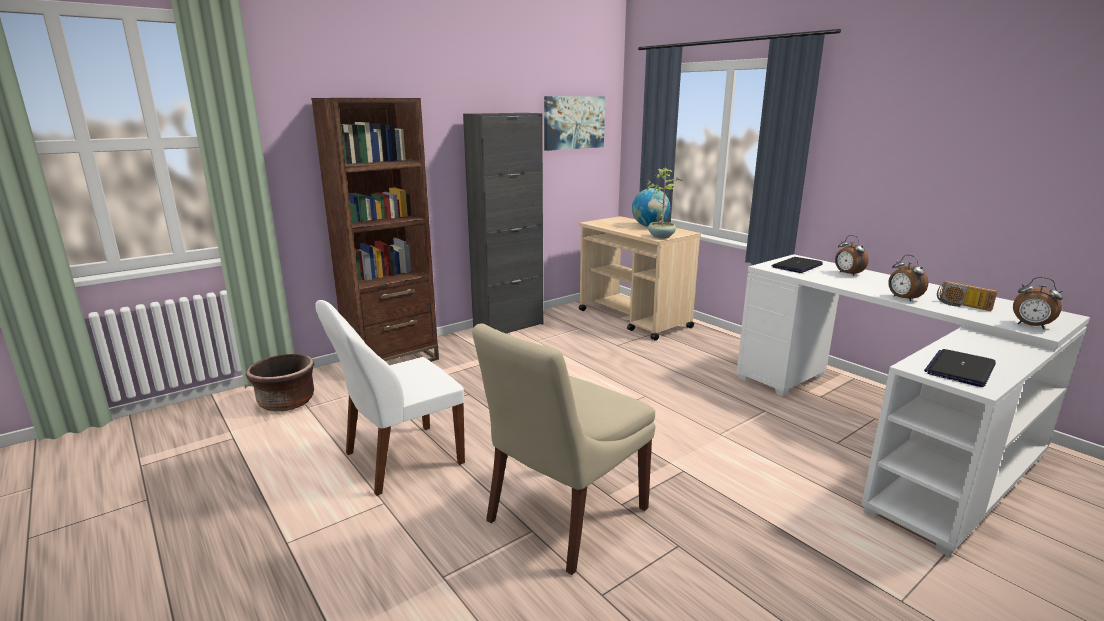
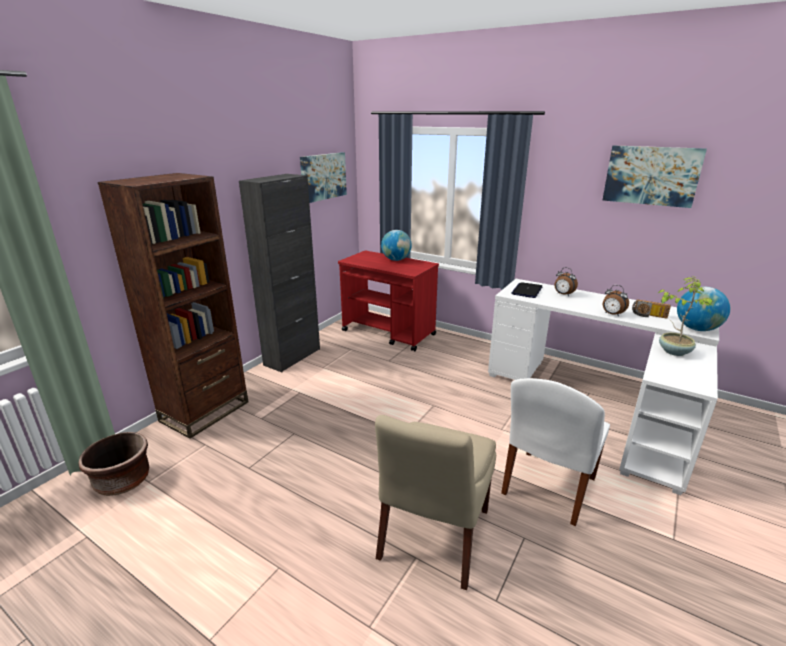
camera: 20 degrees left, 5 degrees up
white chair [315,300,465,496] -> white chair moved to [501,378,610,526]
beige cart [579,216,701,341] -> red cart [338,251,439,351]
potted plant [645,167,682,239] -> potted plant moved to [658,277,713,356]
laptop [924,349,996,387] -> none
alarm clock [1013,277,1063,329] -> globe [677,287,730,331]
none -> picture [603,145,707,208]

